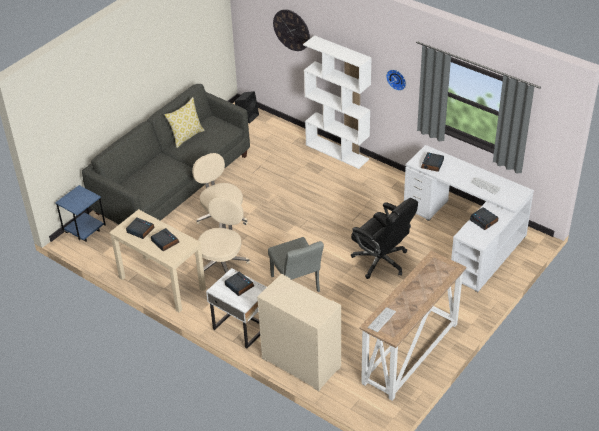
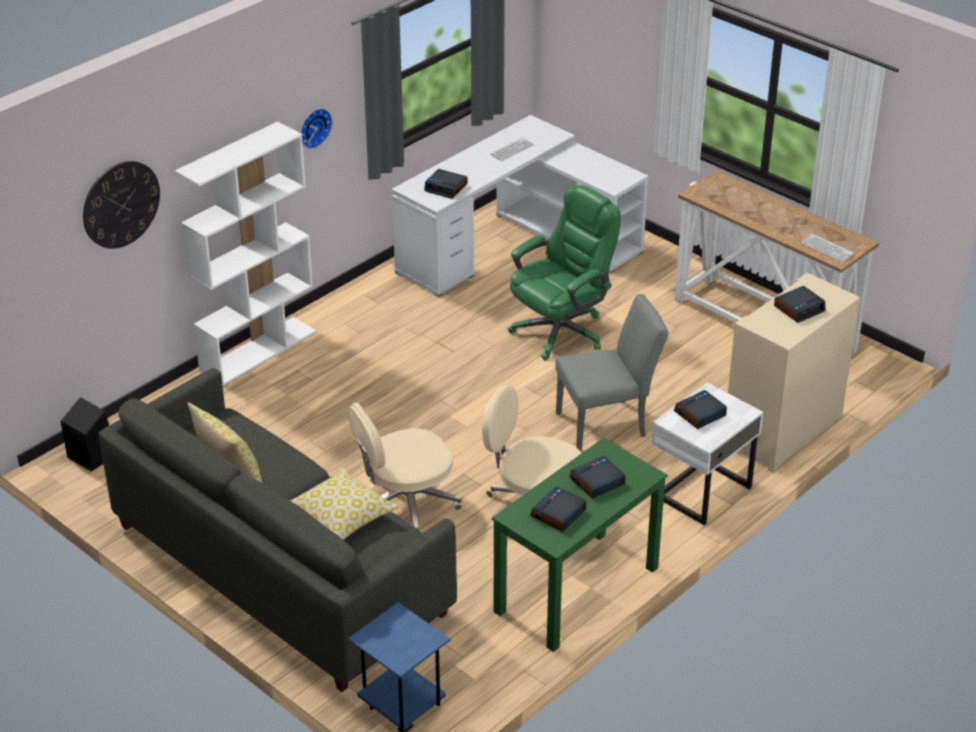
camera: 85 degrees left, 5 degrees down
beige desk [109,209,206,313] -> green desk [492,438,667,652]
black office chair [351,198,418,279] -> green office chair [508,185,621,361]
alarm clock [470,207,499,230] -> alarm clock moved to [774,286,825,323]
none -> pillow [290,468,398,540]

